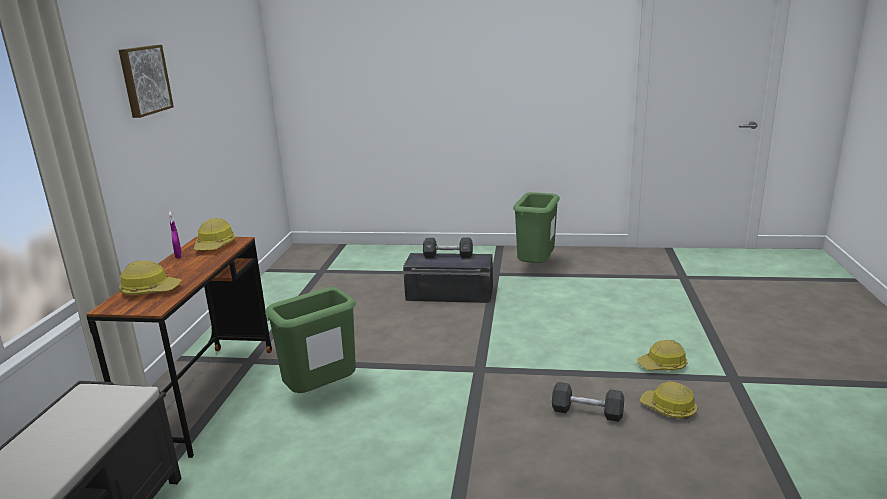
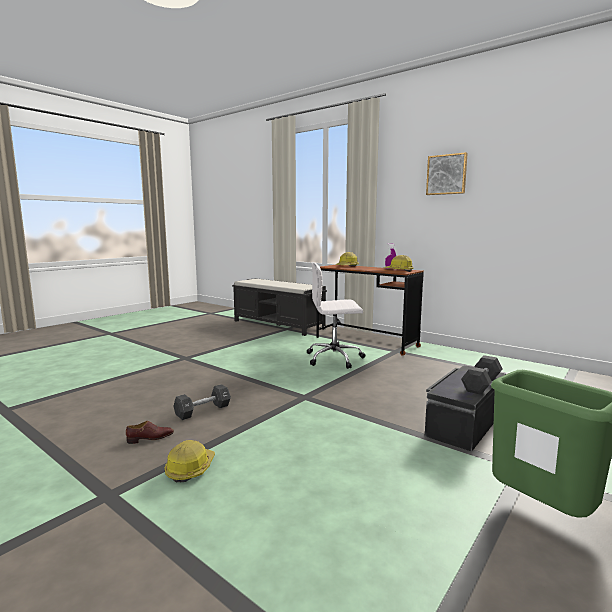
camera: 120 degrees right, 10 degrees down
green trash can [265,287,356,393] -> white office chair [307,262,365,369]
hard hat [640,382,697,419] -> brown shoe [126,421,174,444]

